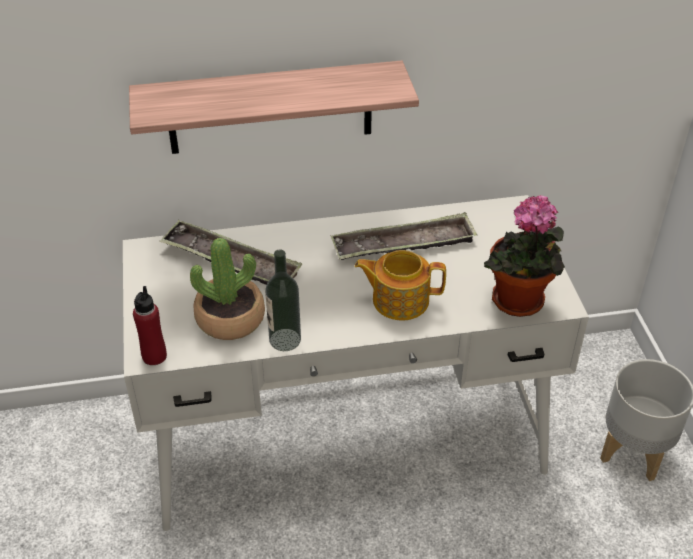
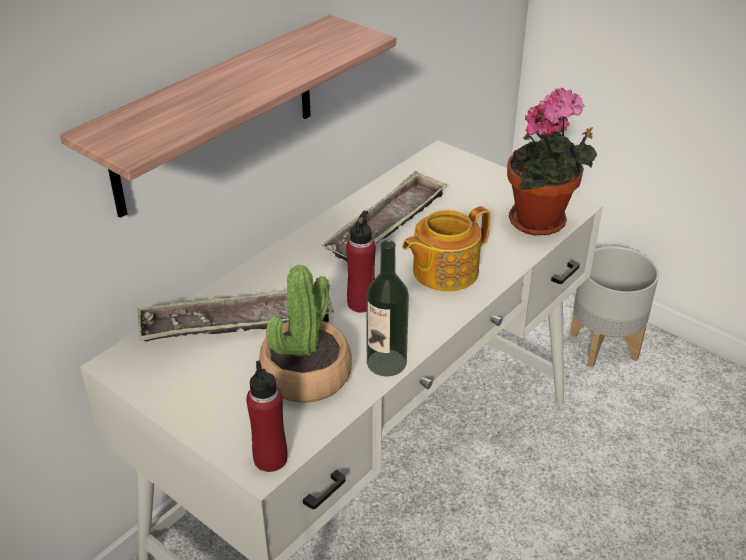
camera: 40 degrees left, 5 degrees down
none -> red bottle [346,210,376,313]

